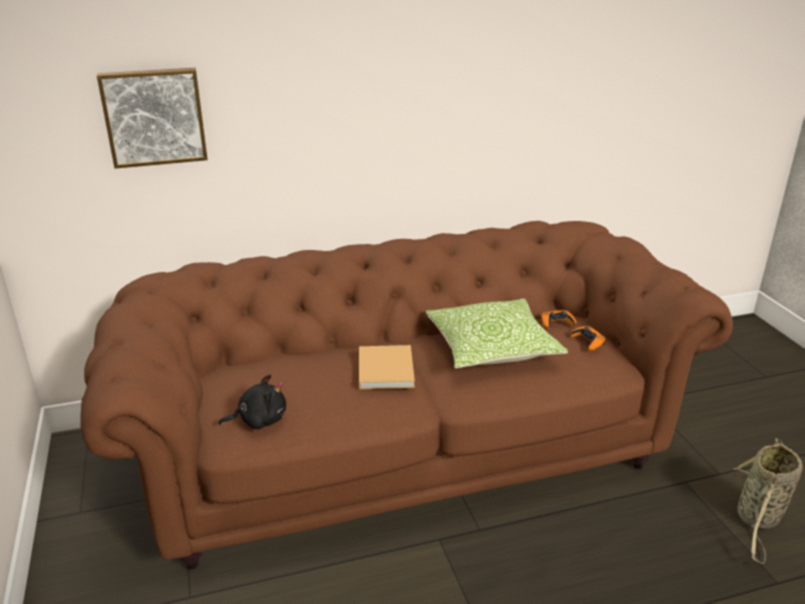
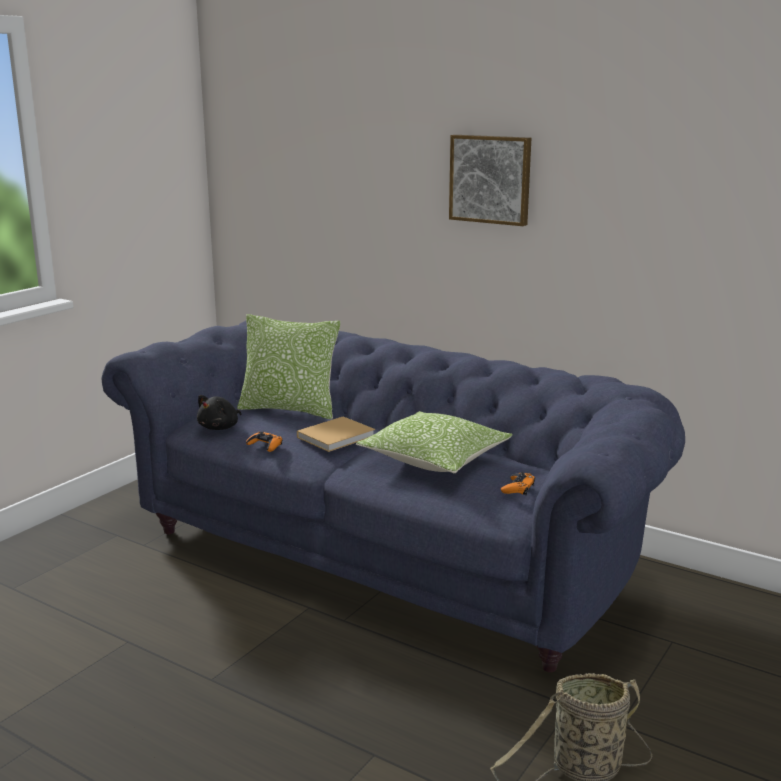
camera: 50 degrees right, 10 degrees down
brown sofa [80,221,733,569] -> blue sofa [101,321,685,672]
picture [97,68,208,169] -> picture moved to [449,135,531,226]
black plush toy [218,374,286,429] -> black plush toy turned 90 degrees clockwise [197,395,241,430]
orange game controller [542,310,576,329] -> orange game controller moved to [246,432,282,452]
none -> pillow [237,314,340,419]

